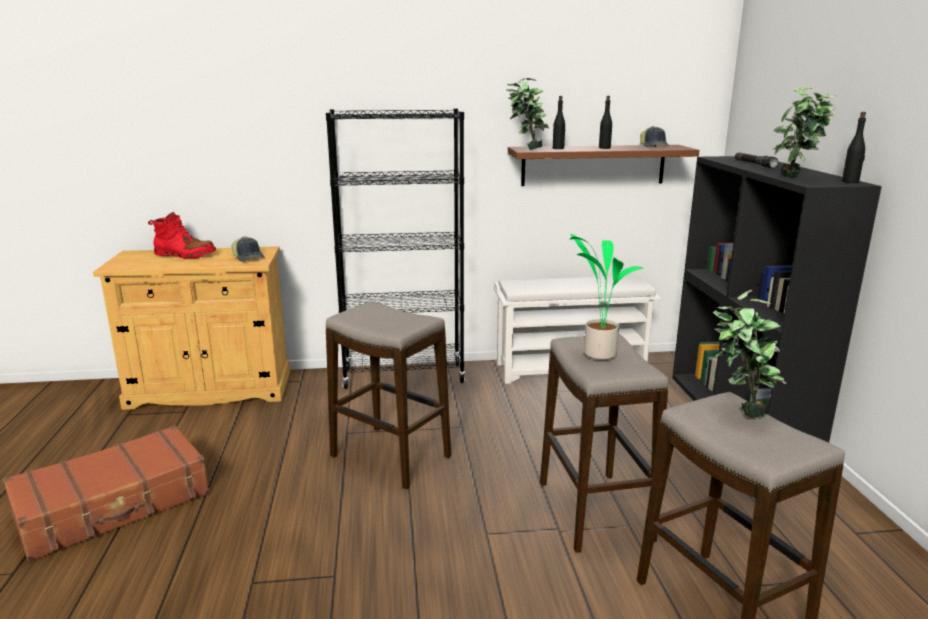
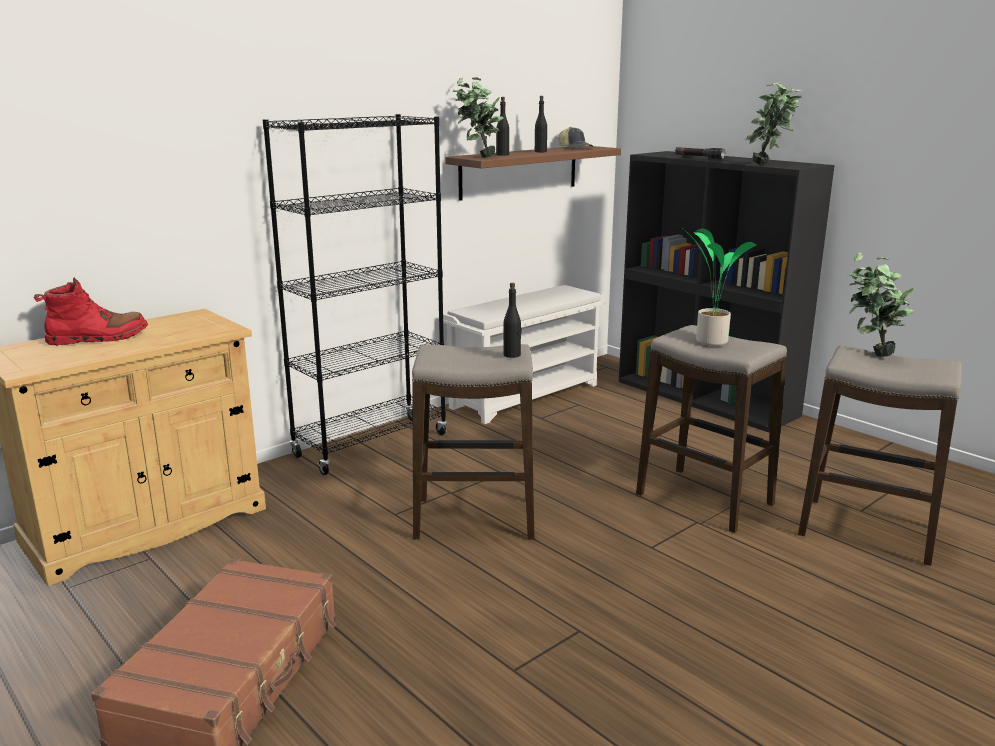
camera: 35 degrees left, 0 degrees up
cap [232,236,264,262] -> none
black bottle [842,112,866,183] -> black bottle moved to [503,283,522,358]

